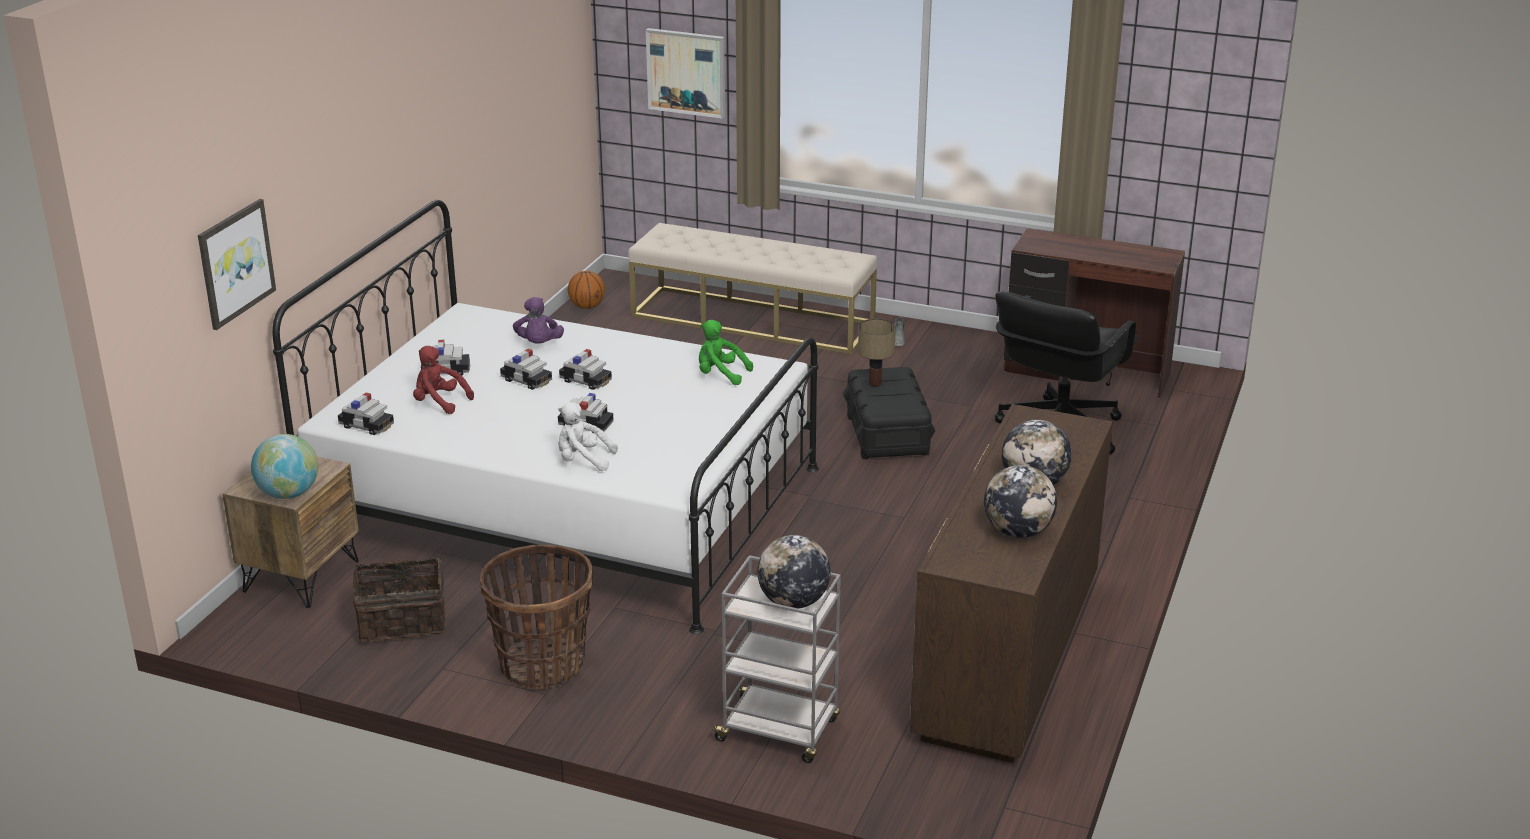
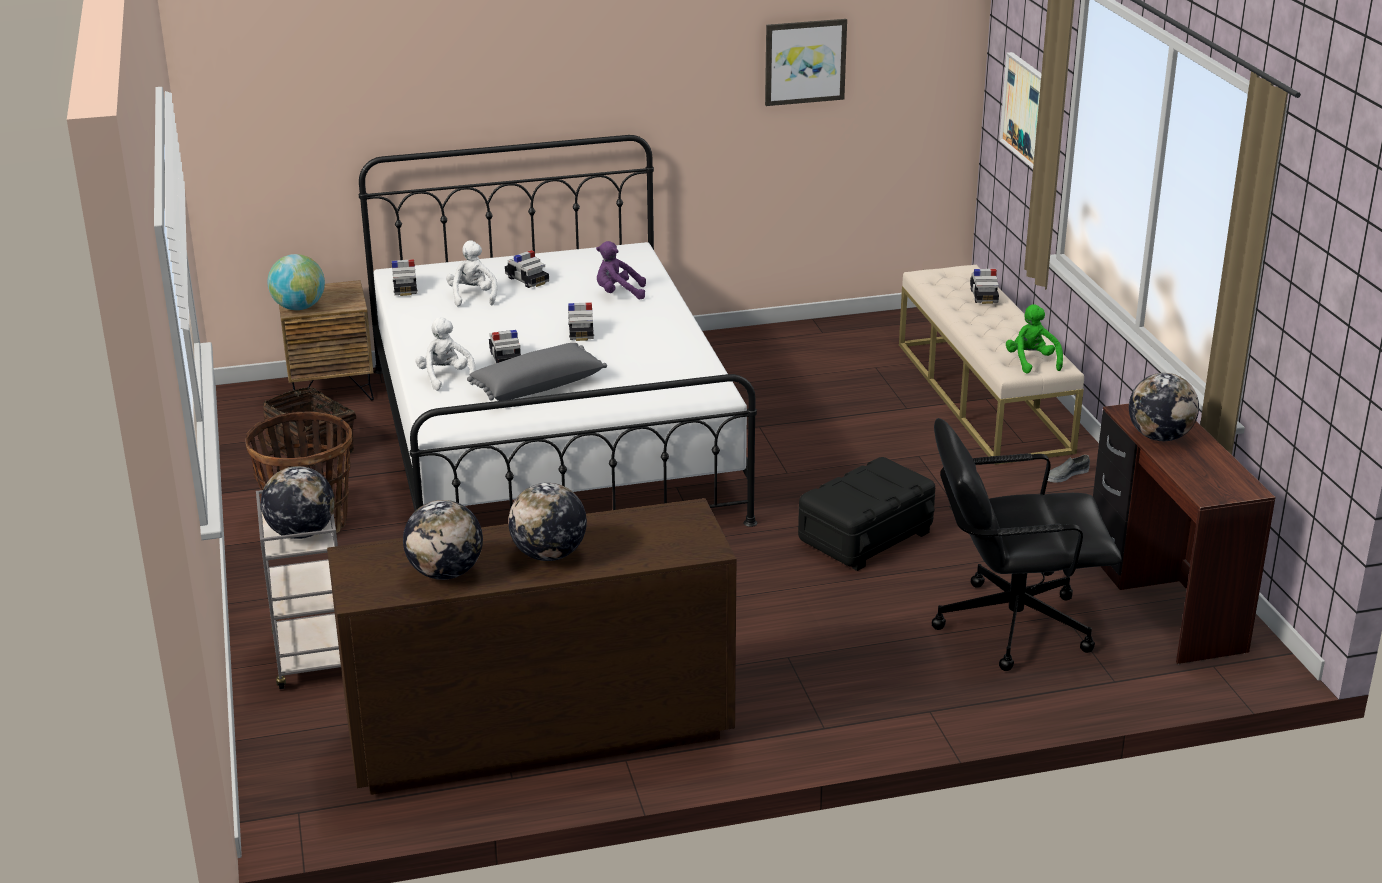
camera: 55 degrees right, 0 degrees up
picture [198,199,276,330] -> picture moved to [765,19,847,106]
red plush toy [413,346,474,414] -> white plush toy [446,240,498,306]
toy car [500,349,552,390] -> toy car moved to [970,269,999,304]
purple plush toy [513,297,564,344] -> purple plush toy turned 45 degrees clockwise [596,241,646,299]
basketball [568,271,605,309] -> none
green plush toy [699,320,753,385] -> green plush toy moved to [1006,304,1063,374]
table lamp [858,319,896,386] -> none
none -> grey pillow [467,343,607,401]
none -> globe [1129,373,1199,441]

